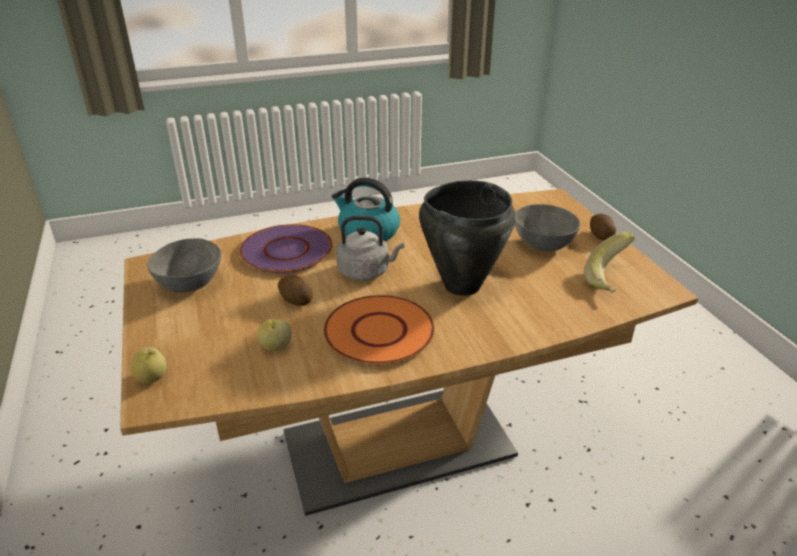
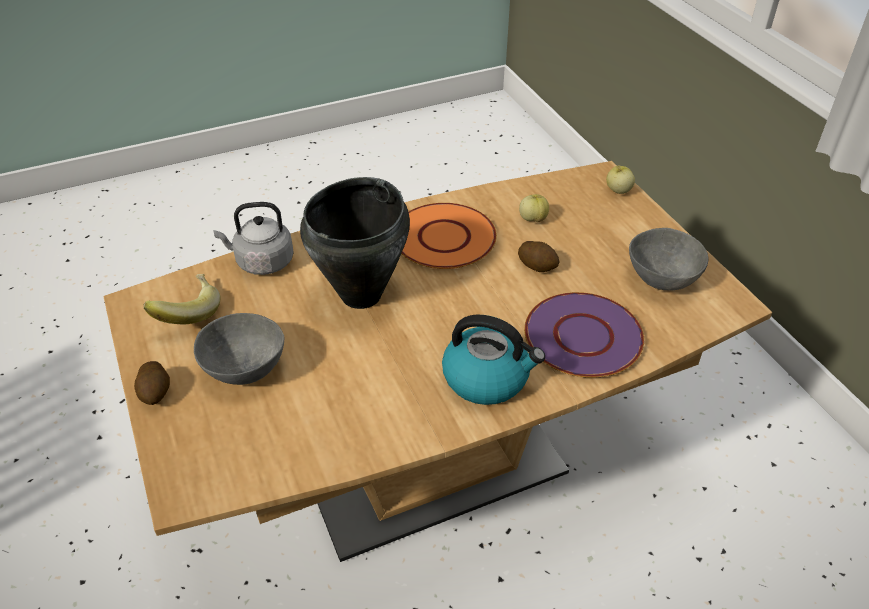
camera: 175 degrees right, 10 degrees up
grey kettle [336,216,404,281] -> grey kettle moved to [213,202,294,275]

